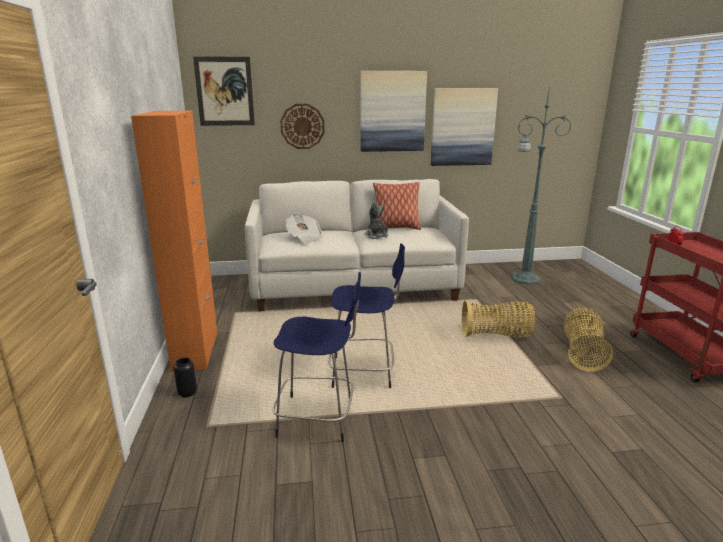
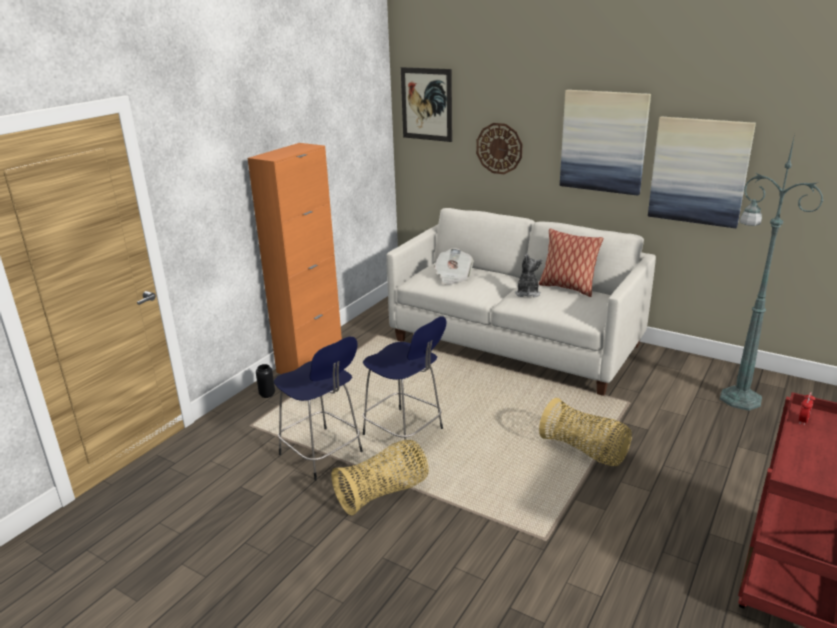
camera: 40 degrees right, 5 degrees up
basket [564,307,613,372] -> basket moved to [332,440,429,516]

